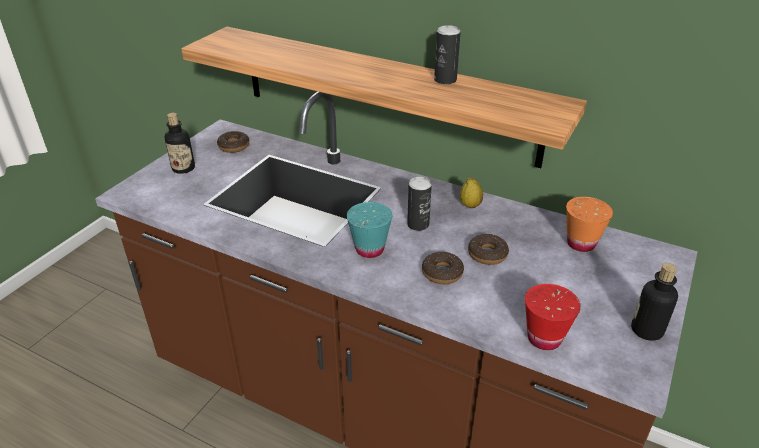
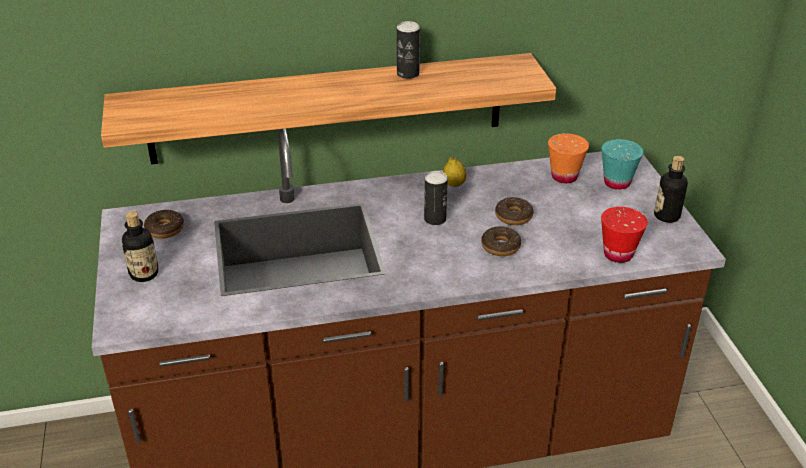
camera: 40 degrees left, 0 degrees up
turquoise cup [347,202,392,258] -> turquoise cup moved to [602,139,643,190]

